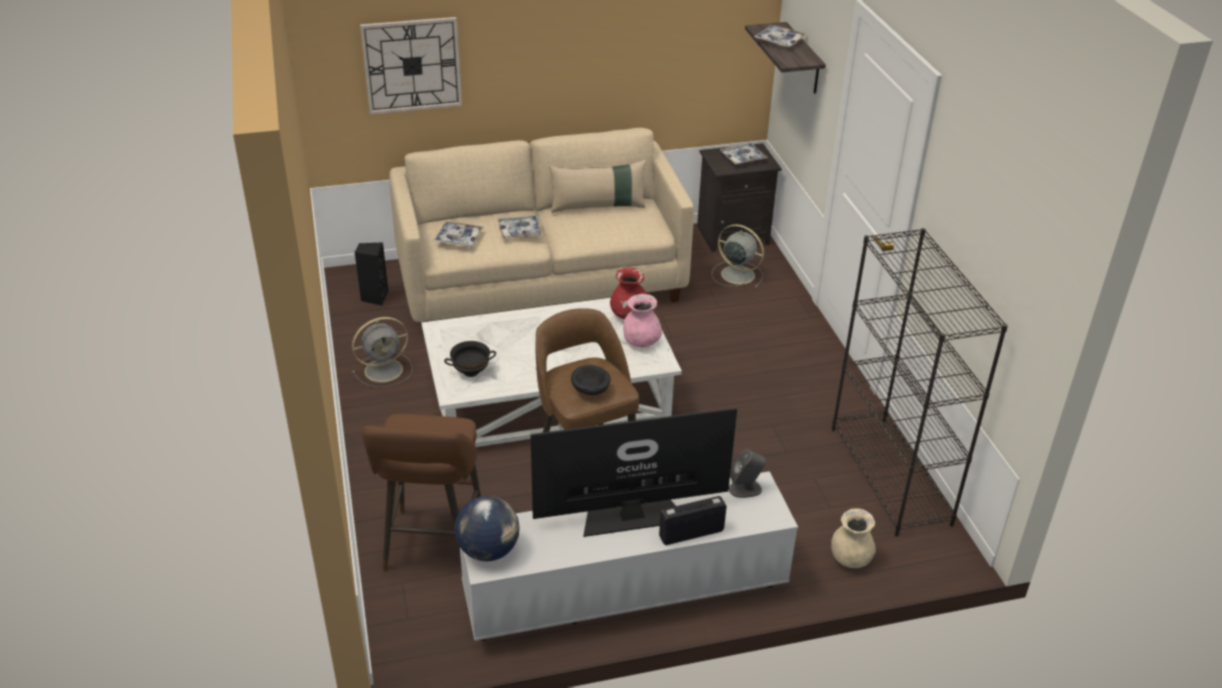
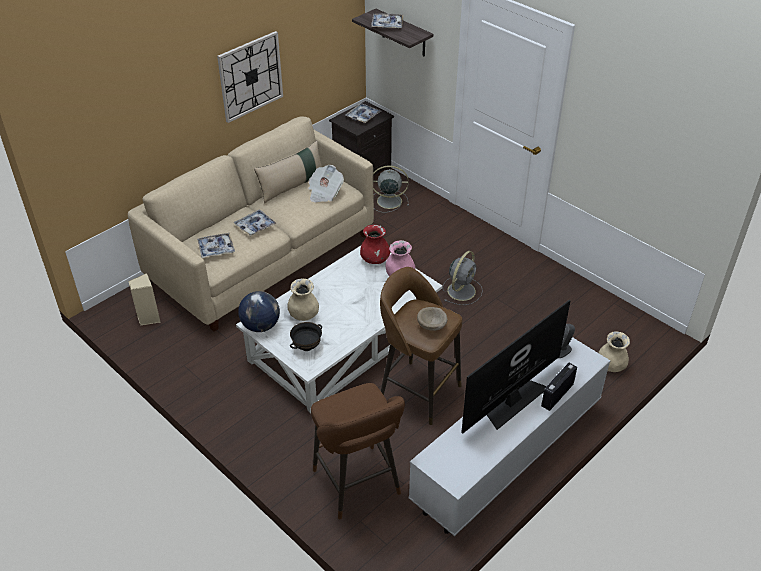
camera: 30 degrees left, 5 degrees up
grey fan [352,317,413,387] -> grey fan moved to [443,251,483,305]
black speaker [355,242,388,306] -> beige speaker [128,273,160,325]
wall clock [360,17,462,114] -> wall clock moved to [217,31,283,123]
globe [455,496,520,561] -> globe moved to [238,291,280,332]
black bowl [571,365,610,395] -> beige bowl [417,307,448,331]
black bookcase [832,228,1008,537] -> none
none -> beige vase [288,278,319,321]
none -> newspaper [308,165,344,202]

